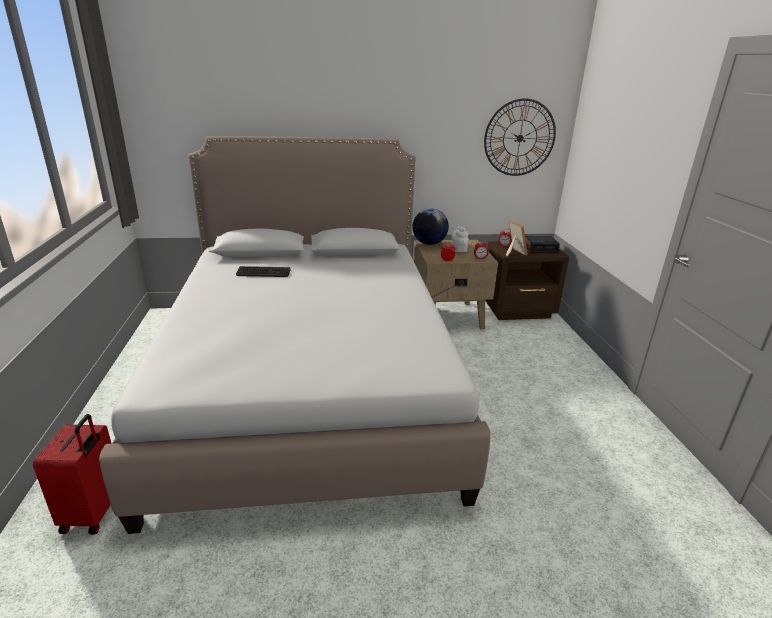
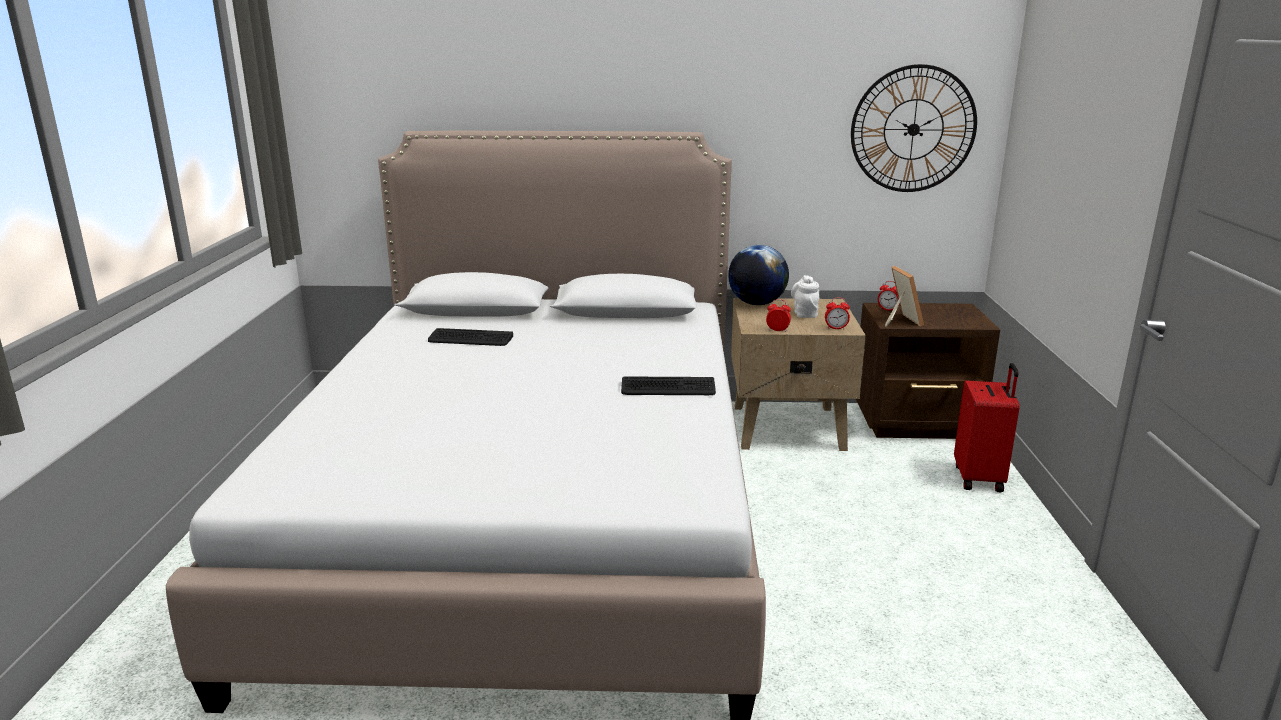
camera: 10 degrees right, 5 degrees down
red suitcase [33,414,112,535] -> red suitcase moved to [954,363,1020,492]
alarm clock [525,236,560,253] -> none
none -> keyboard [621,376,716,395]

